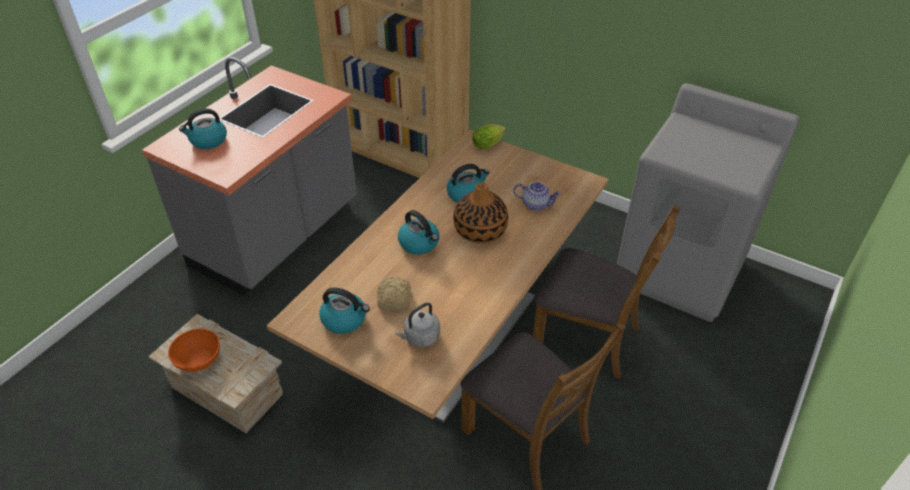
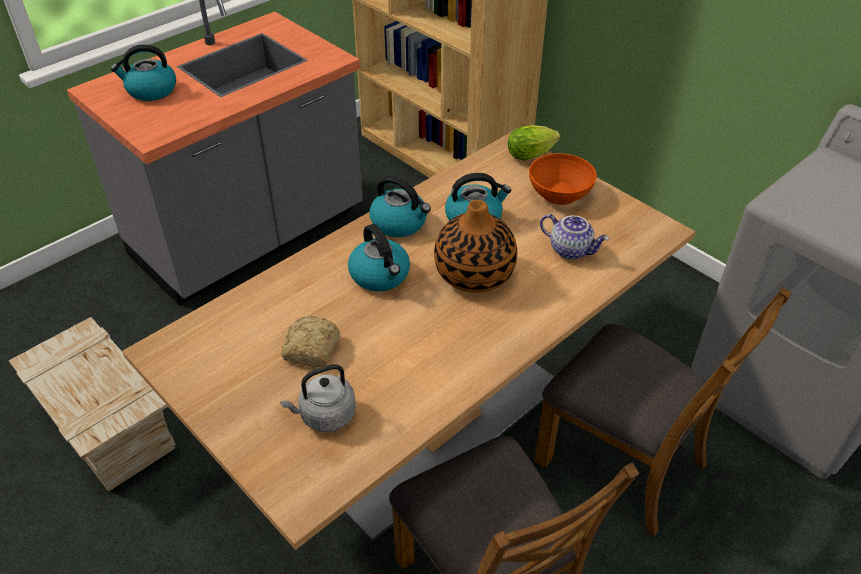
camera: 15 degrees right, 0 degrees up
orange bowl [168,328,220,372] -> orange bowl moved to [529,153,597,205]
kettle [319,287,370,334] -> kettle moved to [370,176,431,237]

